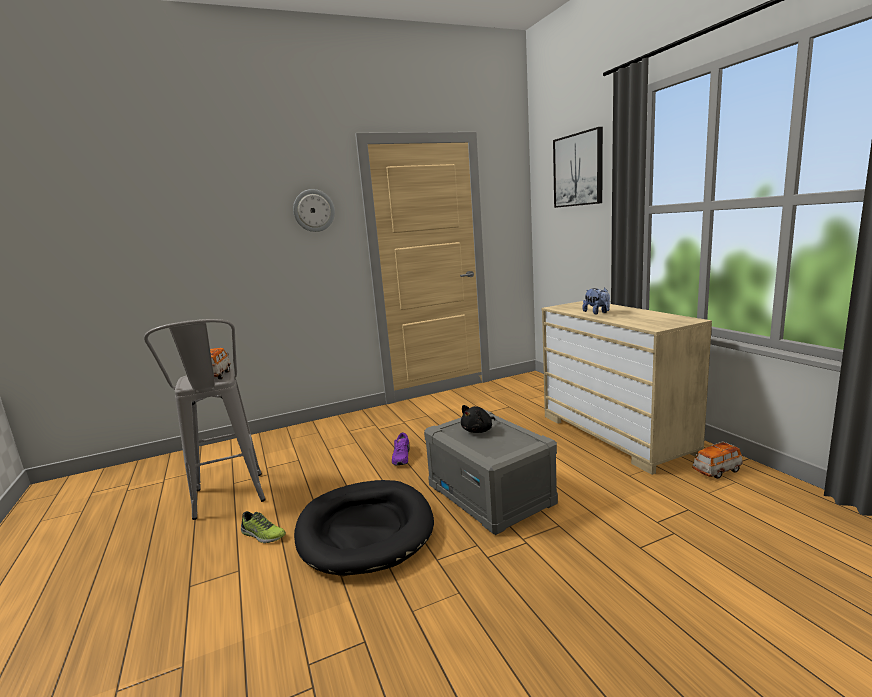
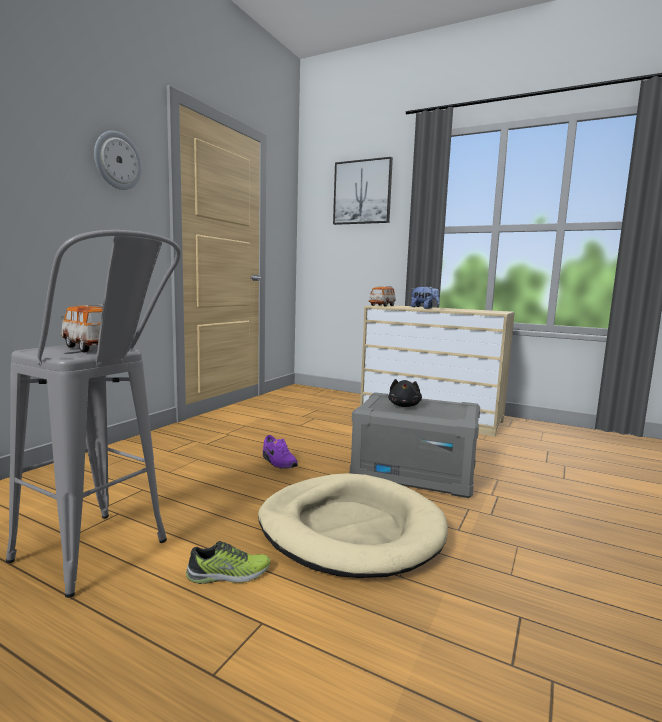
camera: 40 degrees left, 5 degrees down
black dog bed [294,480,434,576] -> beige dog bed [258,473,448,578]
toy car [692,441,743,479] -> toy car moved to [369,286,396,307]

